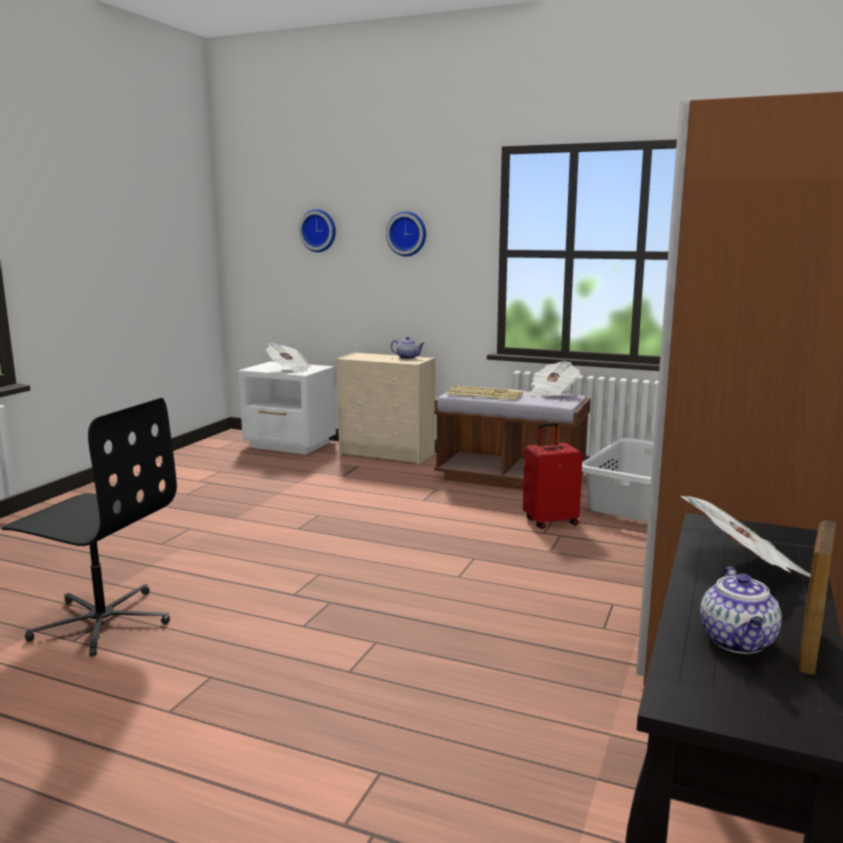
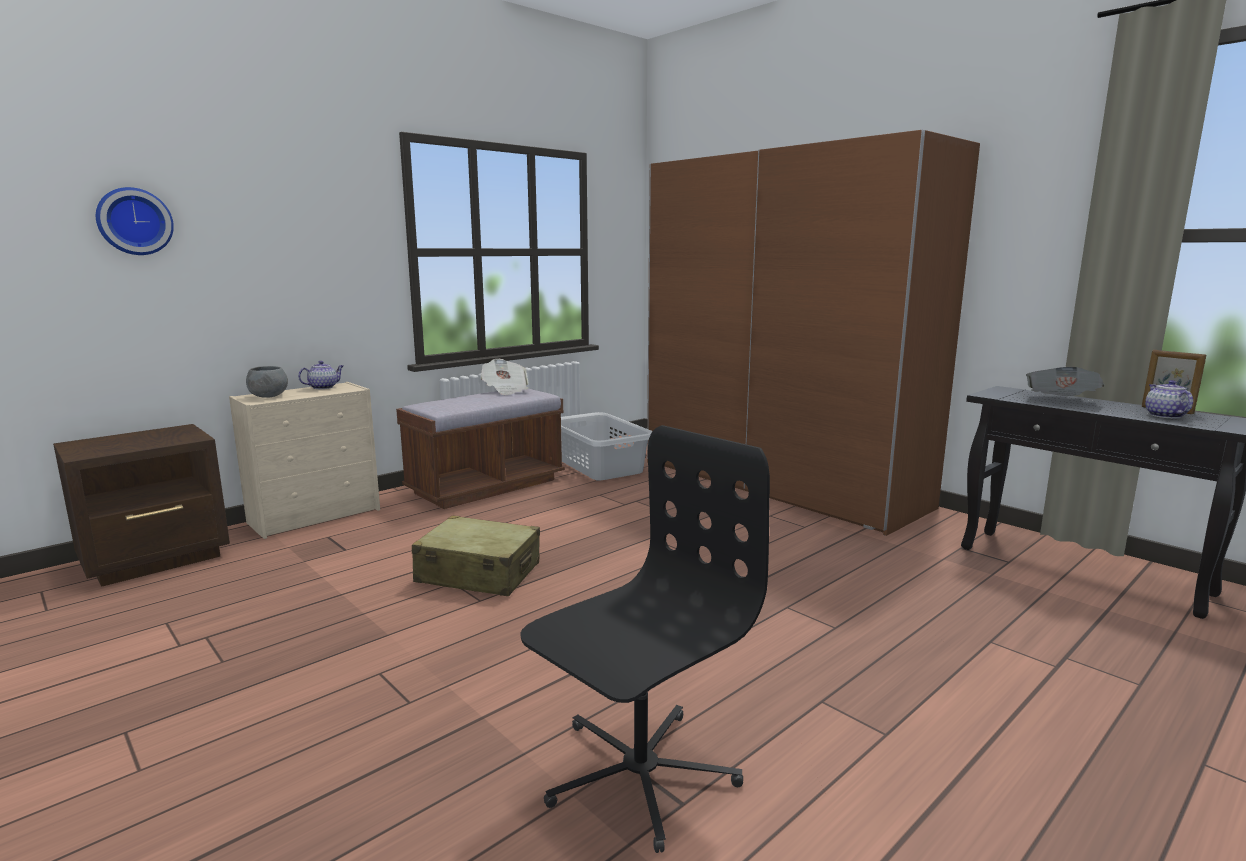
camera: 65 degrees left, 0 degrees up
white nightstand [239,361,336,455] -> brown nightstand [53,424,230,587]
newspaper [266,343,311,373] -> none
wall clock [386,211,426,256] -> none
keyboard [446,386,523,400] -> none
red suitcase [523,423,583,529] -> none
teapot [700,567,782,654] -> teapot turned 120 degrees counterclockwise [1145,380,1193,418]
none -> grey bowl [246,366,288,398]
none -> beige suitcase [412,515,540,596]

